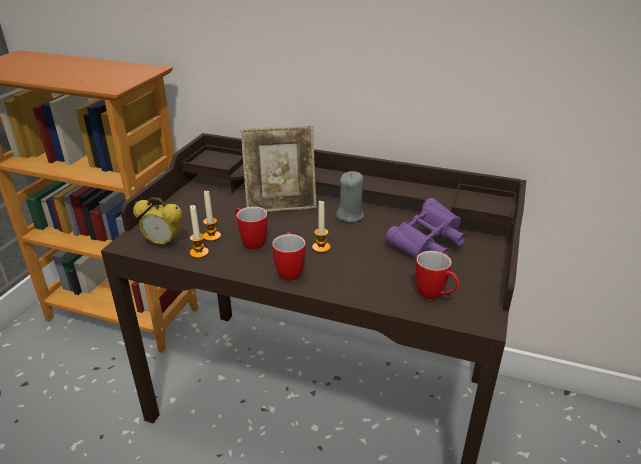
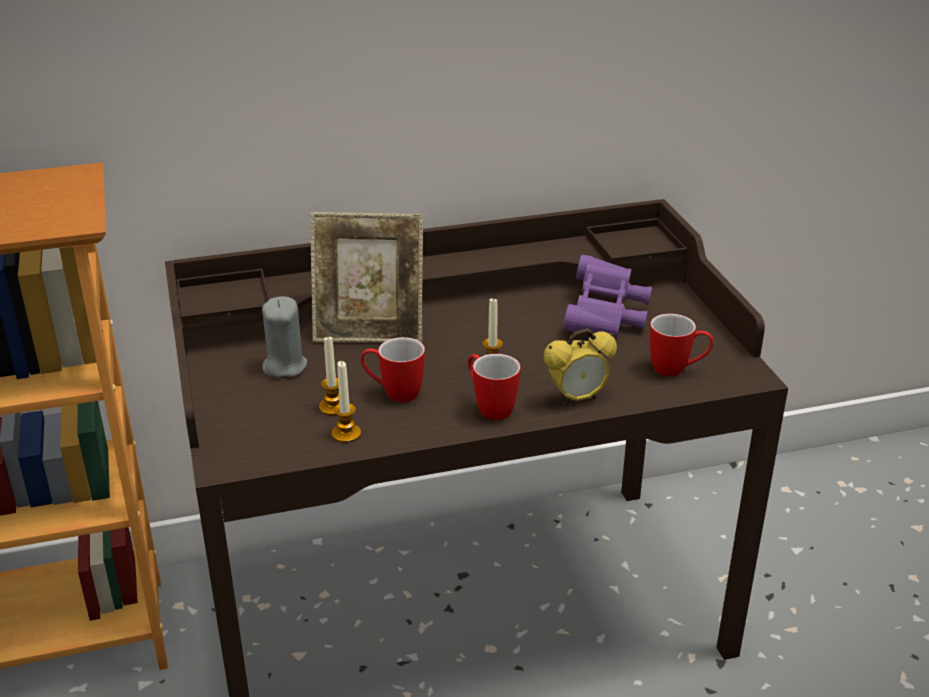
camera: 35 degrees left, 0 degrees up
alarm clock [133,197,182,247] -> alarm clock moved to [544,328,617,405]
picture frame [241,126,317,212] -> picture frame turned 45 degrees clockwise [310,212,423,343]
grey candle [336,171,364,223] -> grey candle moved to [262,296,307,378]

